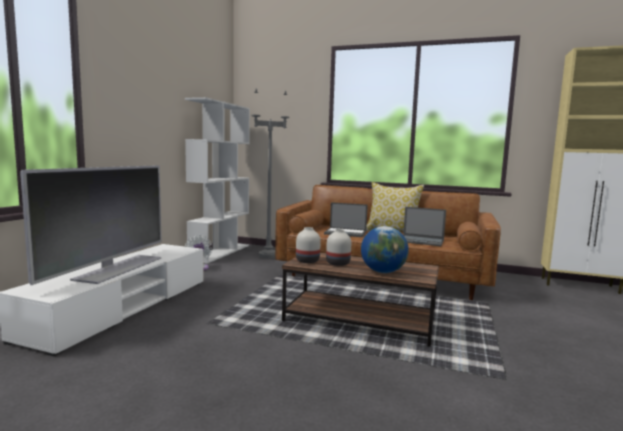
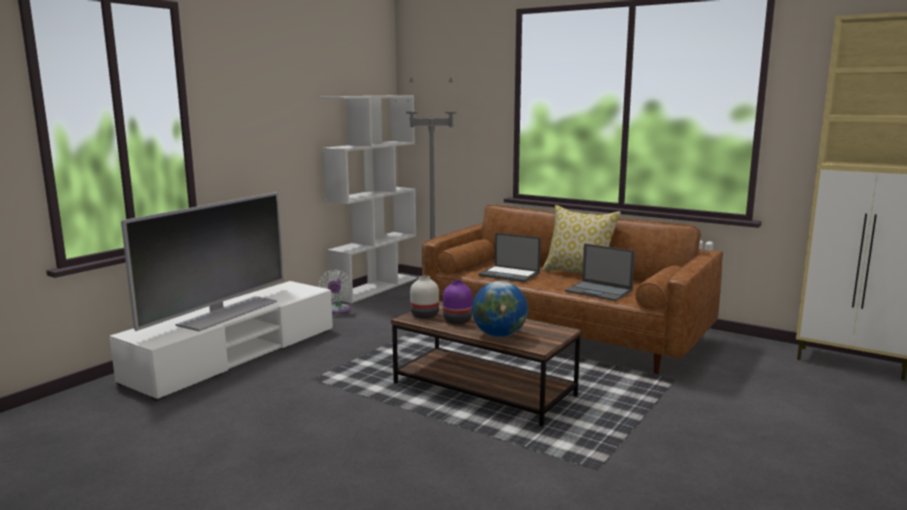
camera: 15 degrees right, 5 degrees up
white vase [326,229,351,266] -> purple vase [443,280,472,324]

